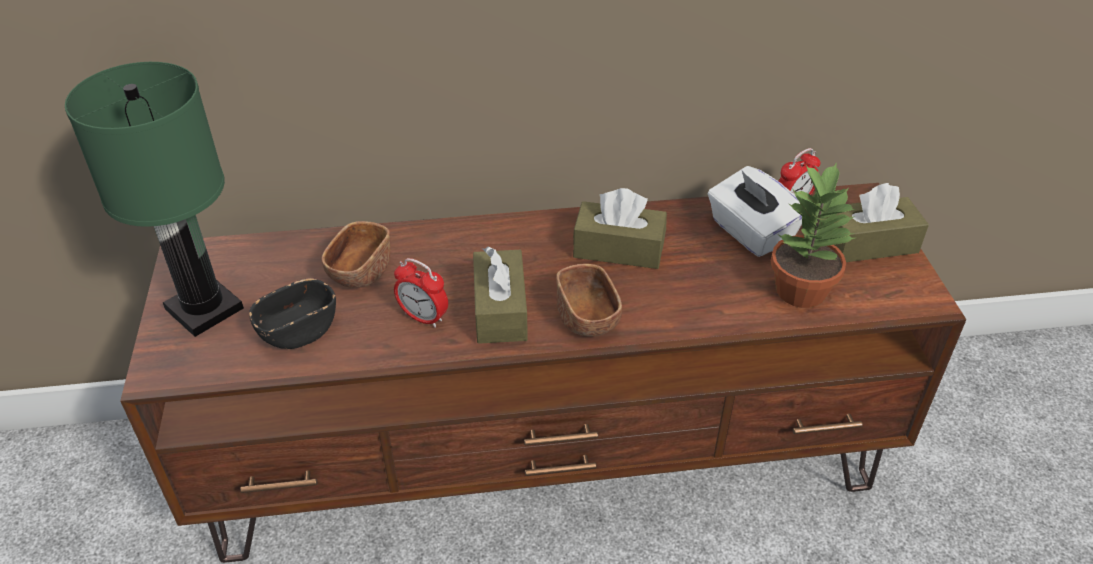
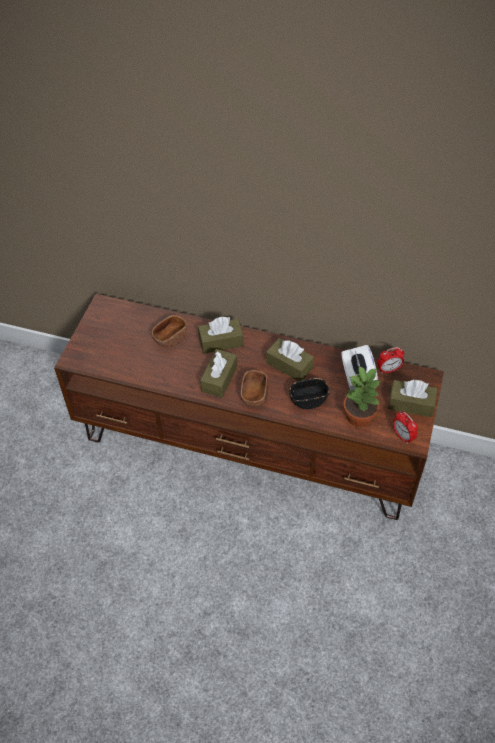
camera: 25 degrees right, 10 degrees up
green table lamp [65,62,244,337] -> none
black bowl [249,278,336,349] -> black bowl moved to [290,378,329,409]
alarm clock [394,258,448,328] -> alarm clock moved to [393,411,418,444]
none -> brown tissue box [198,317,244,354]

